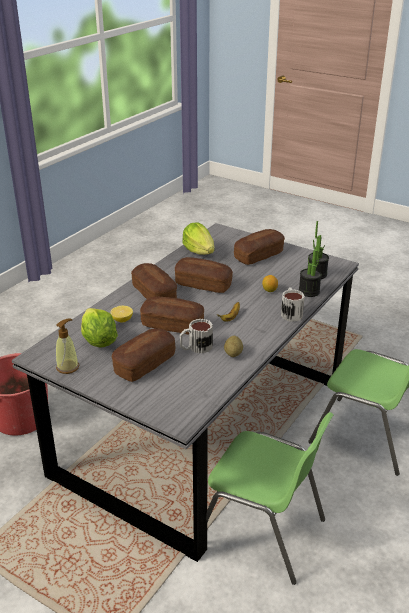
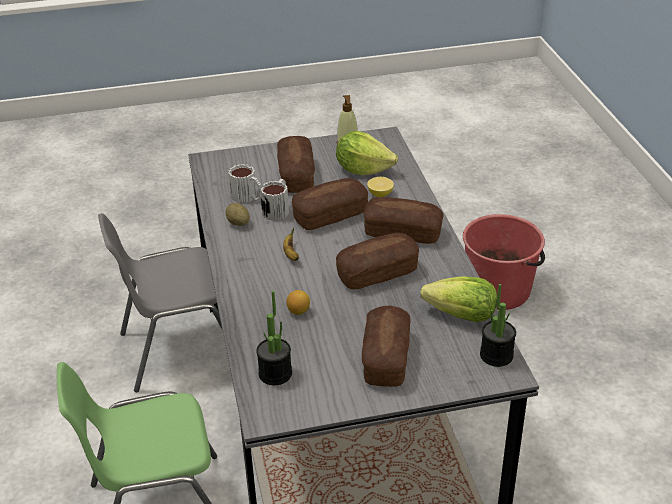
camera: 135 degrees right, 5 degrees up
green chair [206,412,334,585] -> grey chair [98,213,222,392]
mug [281,288,305,322] -> mug moved to [228,164,262,203]
potted plant [299,235,322,297] -> potted plant moved to [480,284,516,367]

